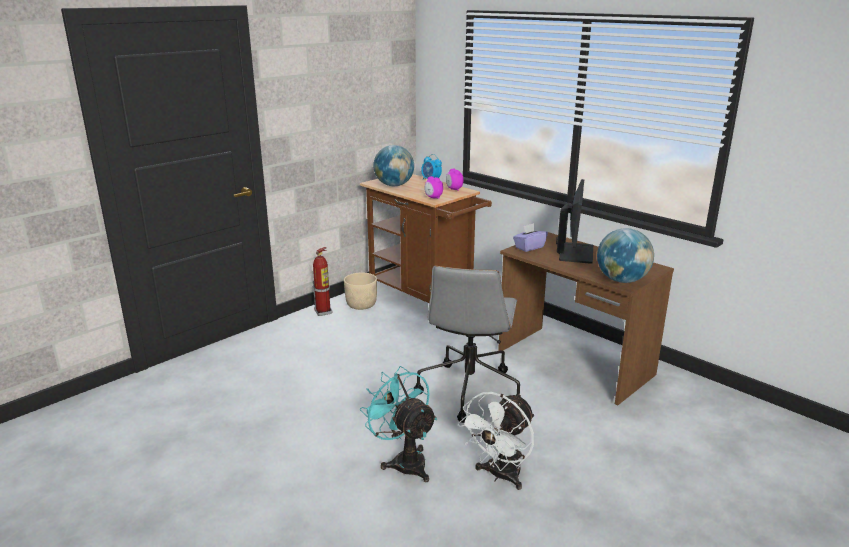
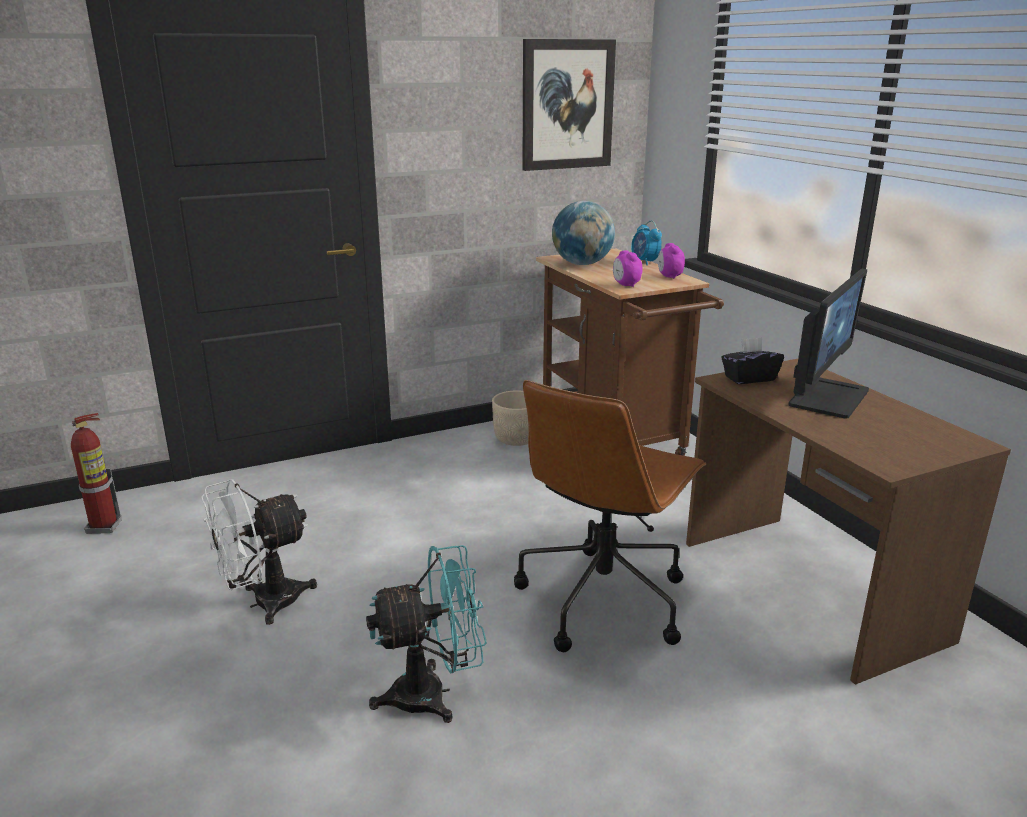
camera: 20 degrees right, 0 degrees up
fire extinguisher [313,247,332,316] -> fire extinguisher moved to [71,413,122,534]
turquoise fan [360,366,437,482] -> turquoise fan turned 90 degrees clockwise [366,545,487,723]
grey office chair [414,266,522,423] -> brown office chair [514,380,707,652]
white fan [458,392,535,490] -> white fan moved to [201,479,317,625]
purple tissue box [513,223,548,252] -> black tissue box [721,337,784,384]
globe [597,228,654,283] -> none
none -> picture [522,39,616,171]

